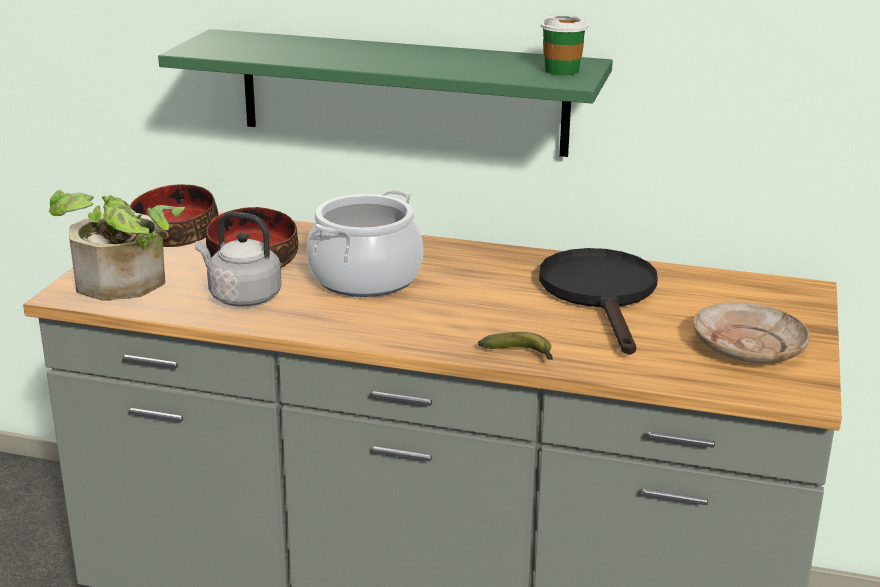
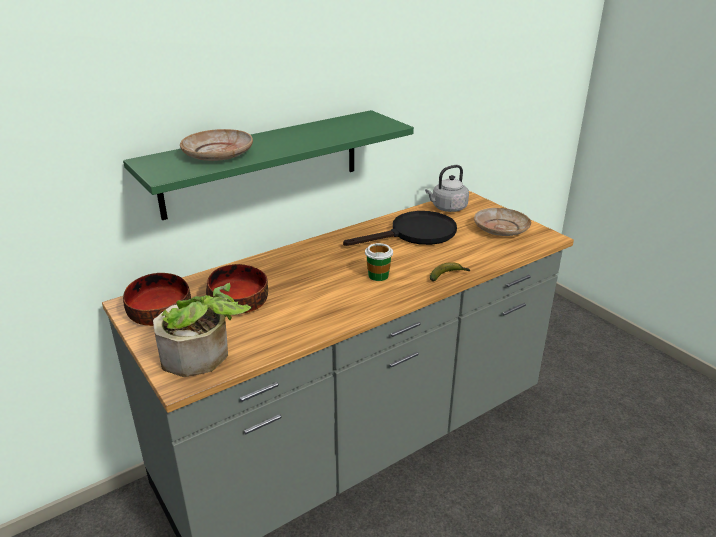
camera: 50 degrees left, 5 degrees up
grey kettle [195,212,281,307] -> grey kettle moved to [425,165,469,212]
cooking pot [307,190,423,297] -> none
black frying pan [539,248,658,355] -> black frying pan turned 120 degrees clockwise [343,211,457,246]
cup [541,15,589,76] -> cup moved to [365,243,393,281]
none -> beige plate [180,129,253,161]

